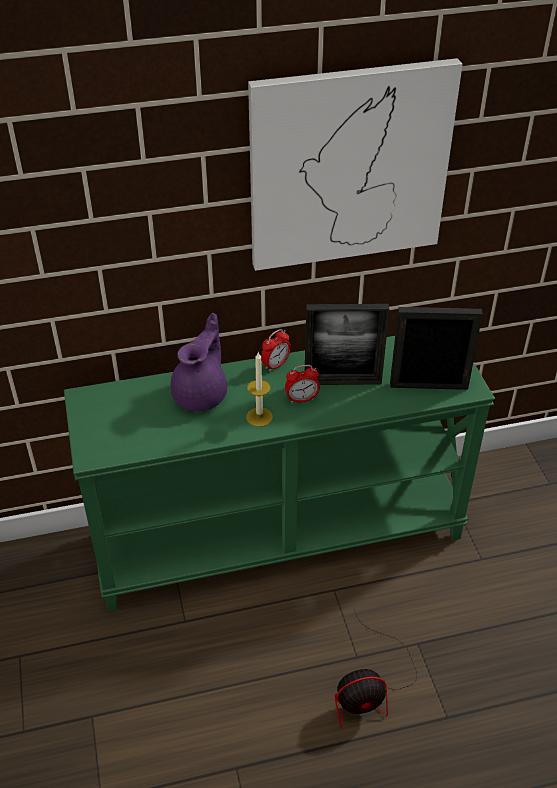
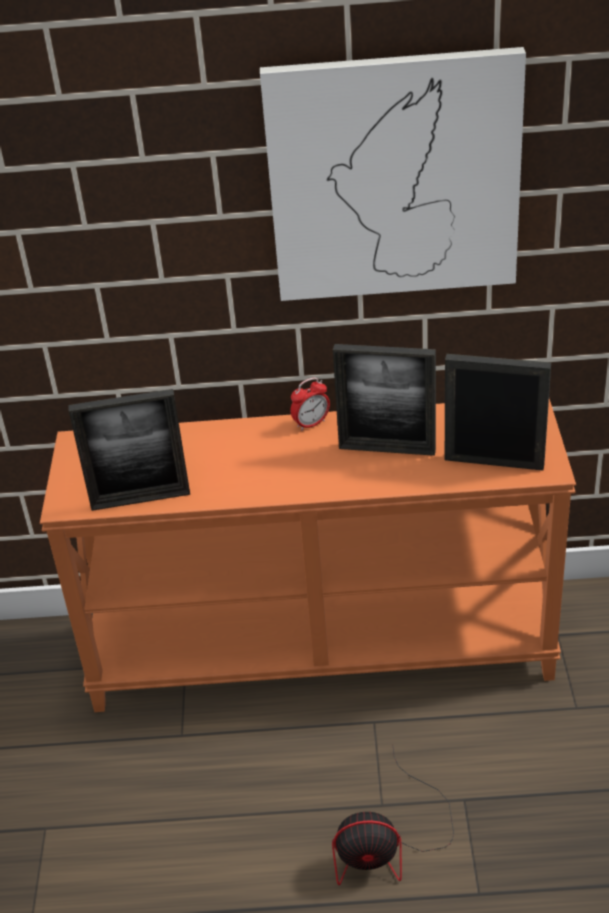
camera: 15 degrees right, 5 degrees down
green console table [64,336,495,611] -> orange console table [40,399,576,712]
purple teapot [170,313,227,411] -> none
candle [246,352,273,427] -> none
alarm clock [285,365,320,403] -> none
none -> picture frame [68,389,190,511]

